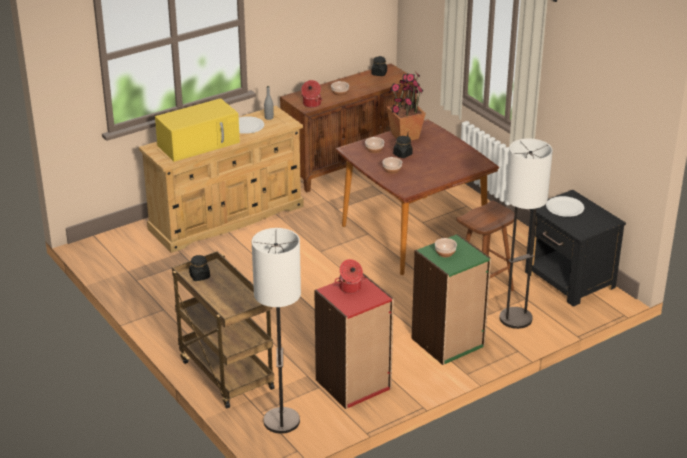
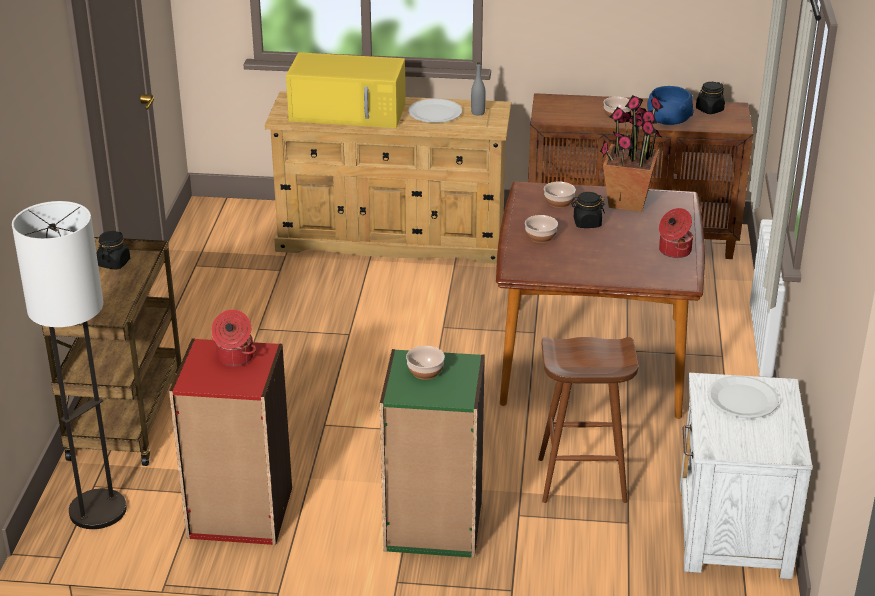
camera: 40 degrees right, 0 degrees up
cooking pot [301,80,323,108] -> cooking pot moved to [659,208,693,258]
floor lamp [499,138,553,329] -> none
black nightstand [525,190,626,307] -> white nightstand [680,373,813,579]
none -> blue bowl [647,86,694,125]

